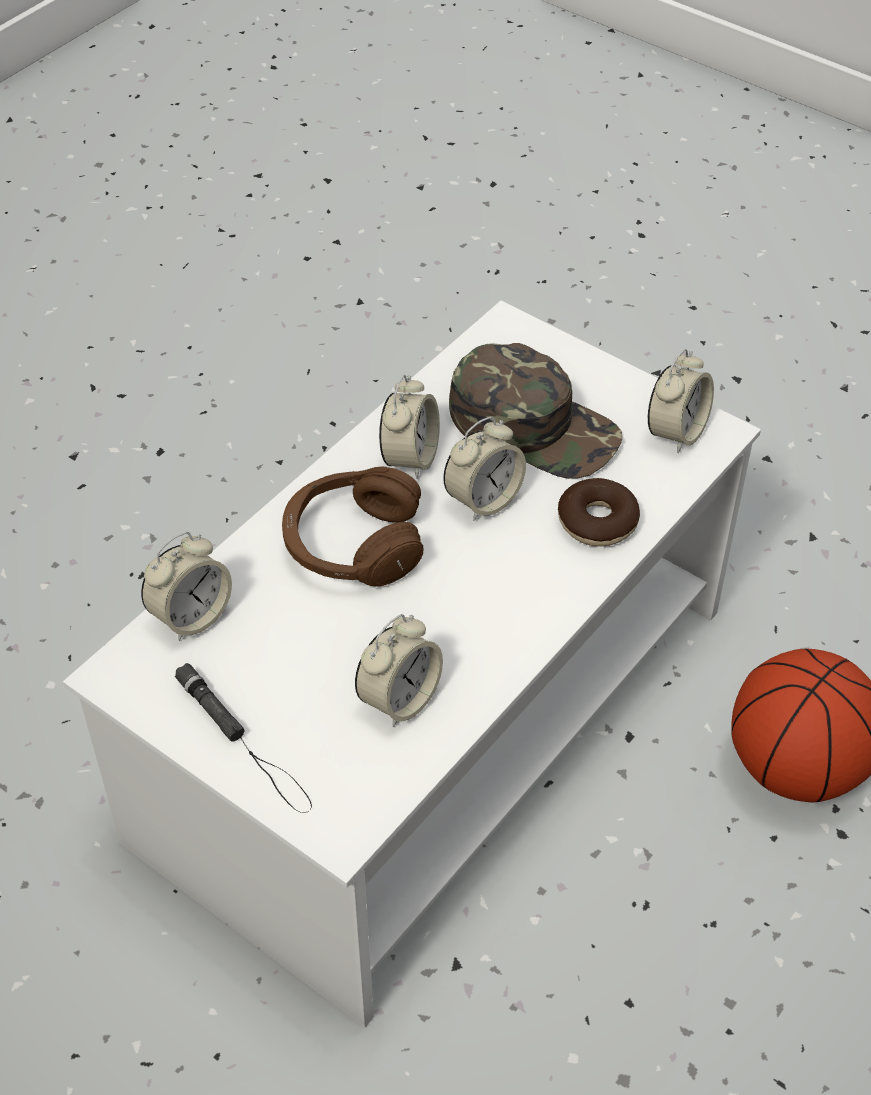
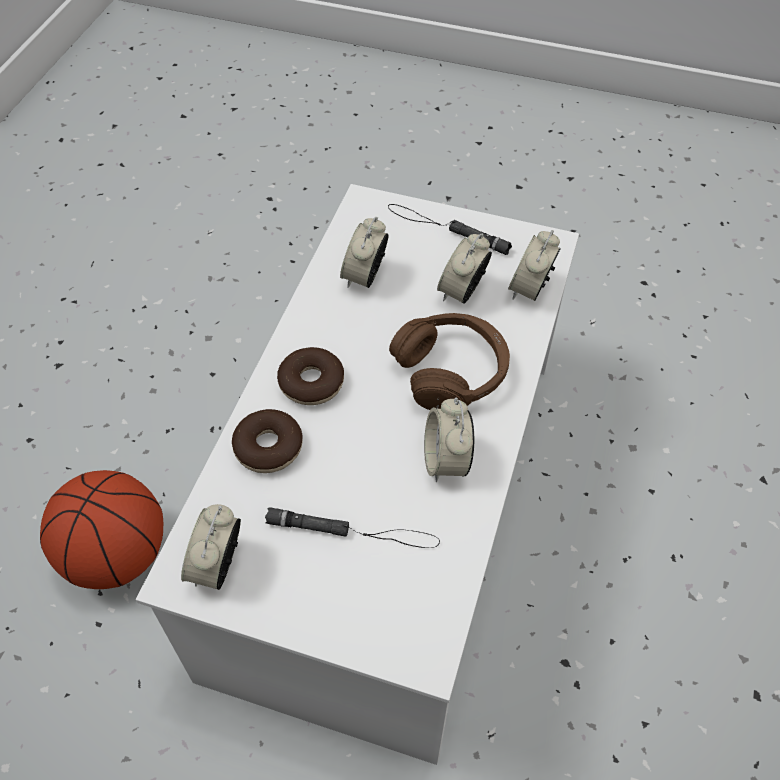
camera: 160 degrees right, 5 degrees up
alarm clock [443,416,526,521] -> alarm clock moved to [437,233,492,304]
green cap [449,343,622,479] -> black flashlight [265,507,440,548]
none -> donut [277,347,344,405]

